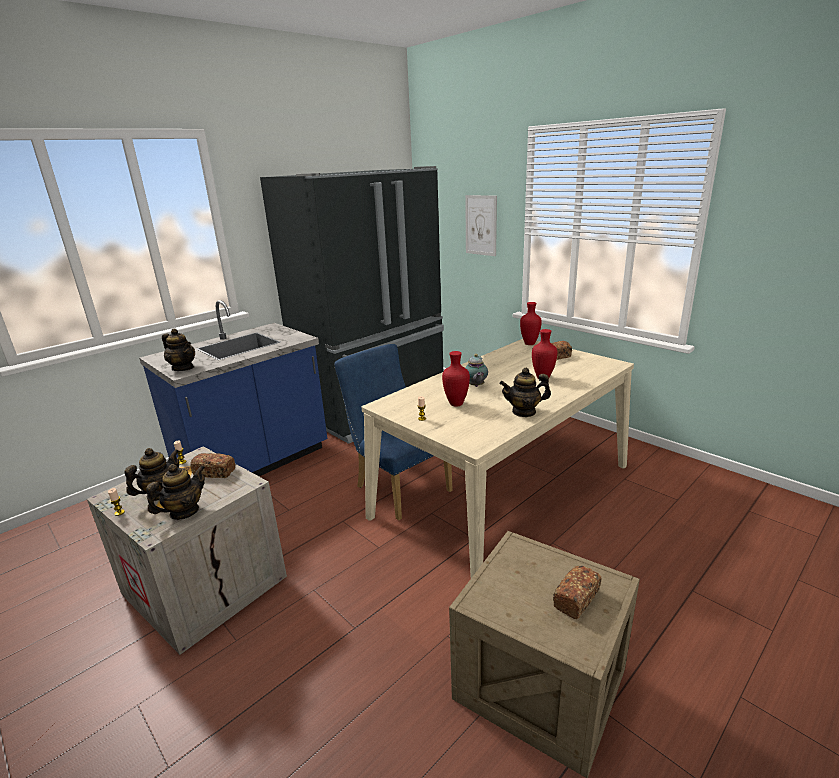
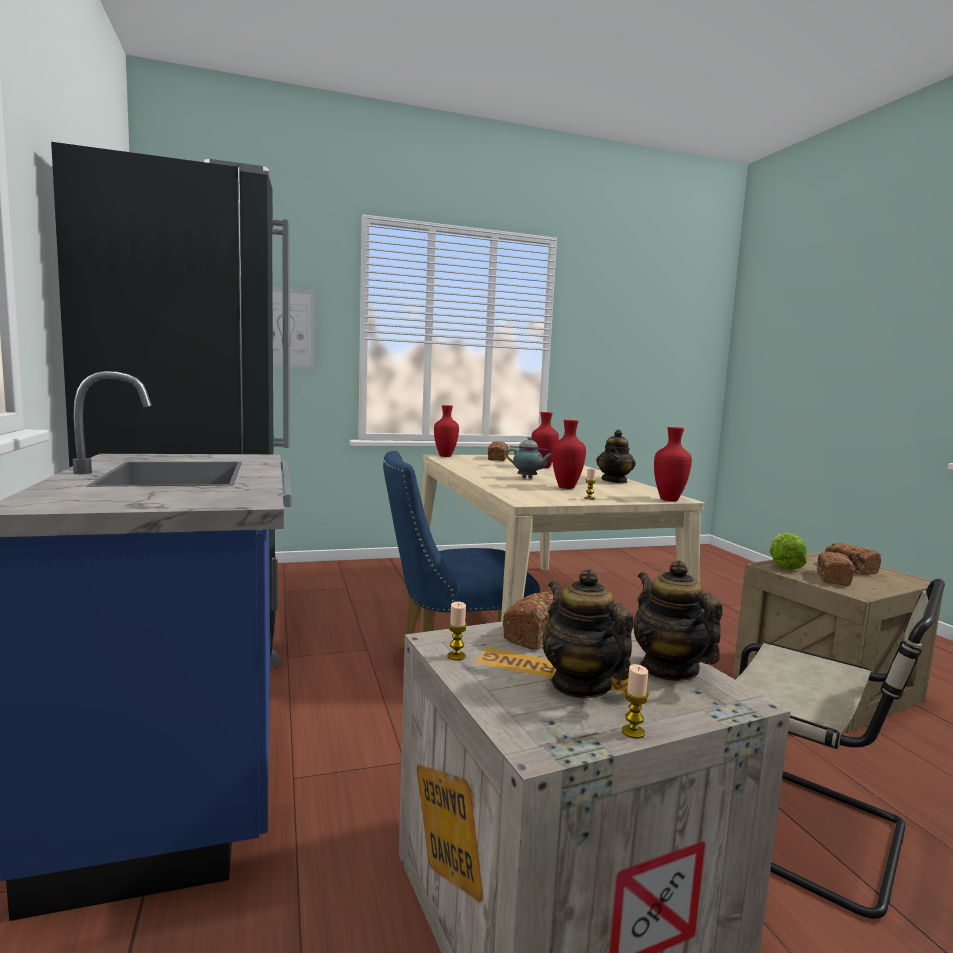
camera: 65 degrees left, 15 degrees down
teapot [162,328,195,371] -> none
none -> red vase [654,427,692,501]
none -> beige chair [735,579,945,919]
none -> lettuce [769,533,807,570]
none -> bread [817,551,854,586]

